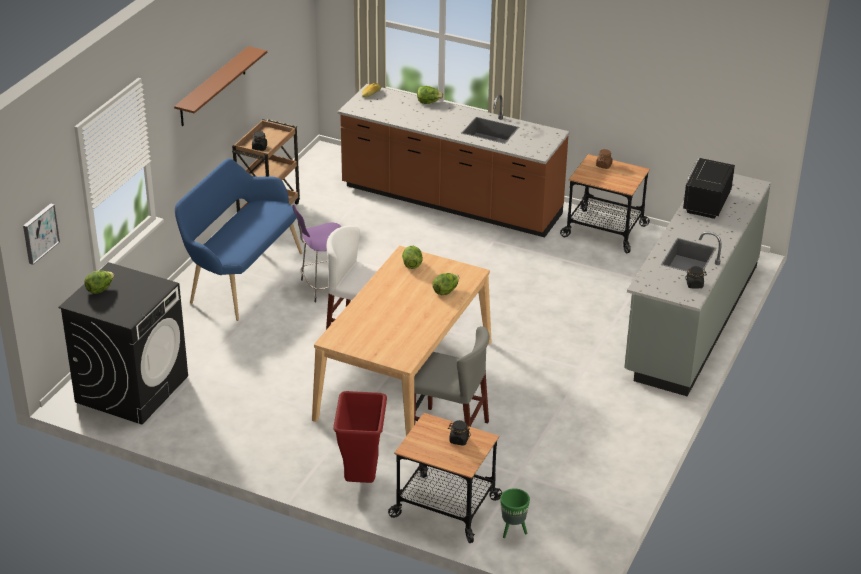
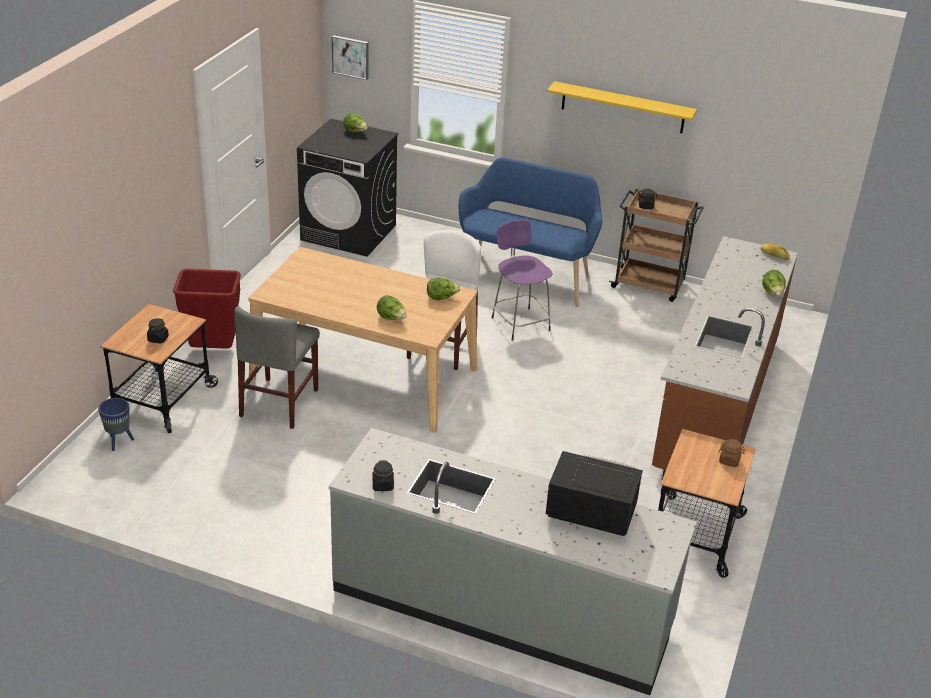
camera: 85 degrees right, 0 degrees up
brown shelf [174,46,267,126] -> yellow shelf [547,81,697,133]
green planter [500,489,530,538] -> blue planter [98,398,134,451]

